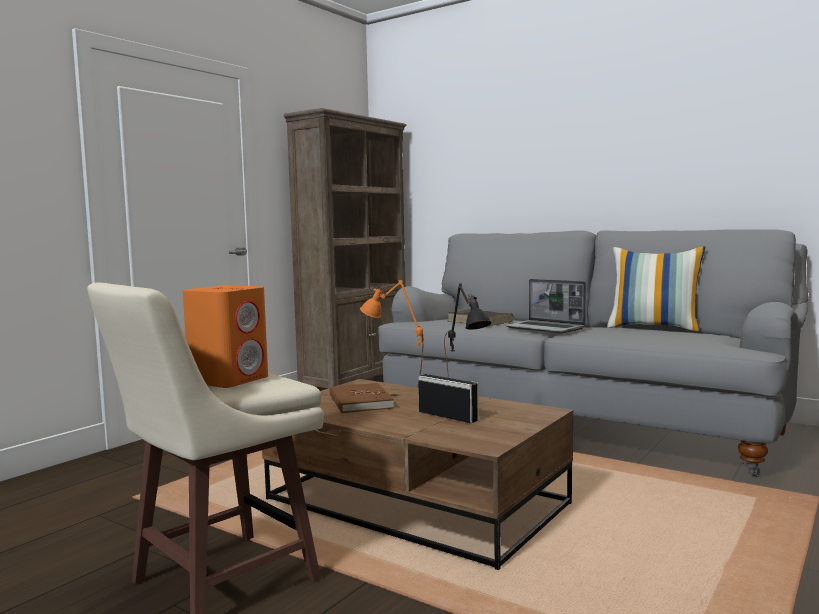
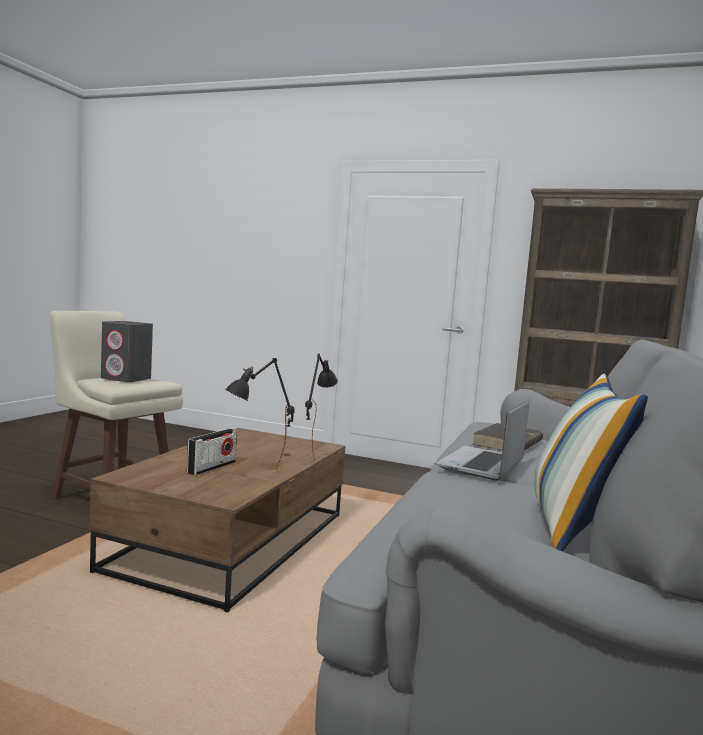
camera: 75 degrees right, 0 degrees up
orange speaker [183,285,268,388] -> grey speaker [101,321,153,382]
brown book [330,383,394,413] -> none
orange table lamp [360,280,424,388] -> black table lamp [305,354,338,461]

